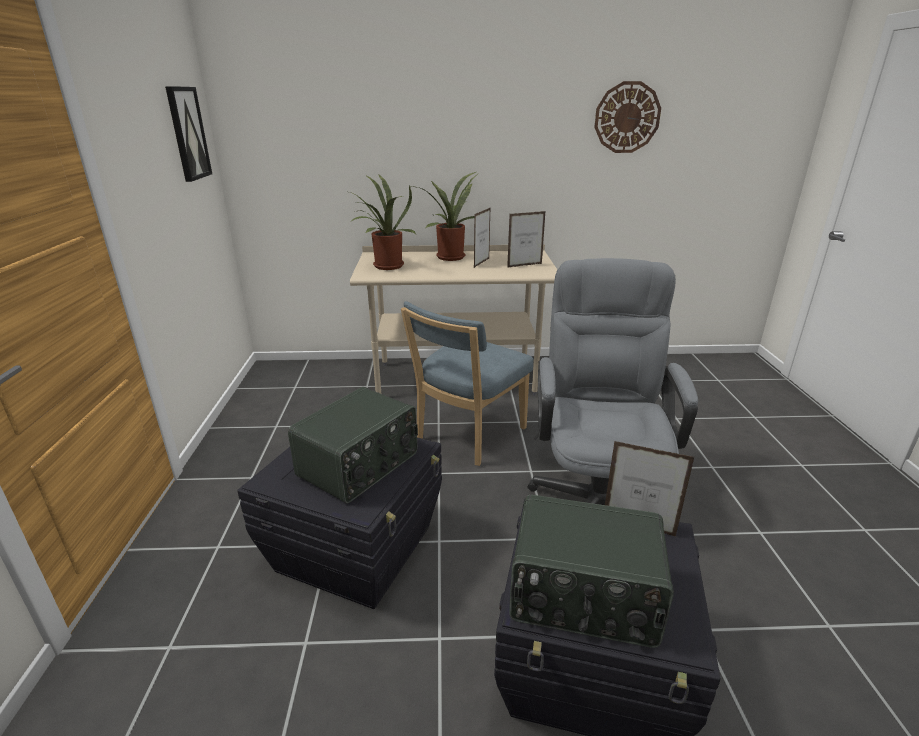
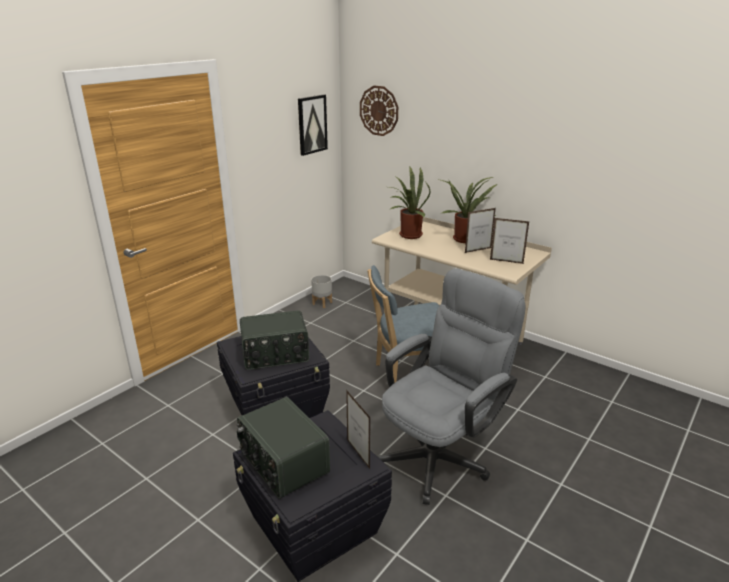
camera: 40 degrees right, 0 degrees up
wall clock [594,81,661,153] -> wall clock moved to [360,86,398,136]
none -> grey planter [311,275,332,308]

